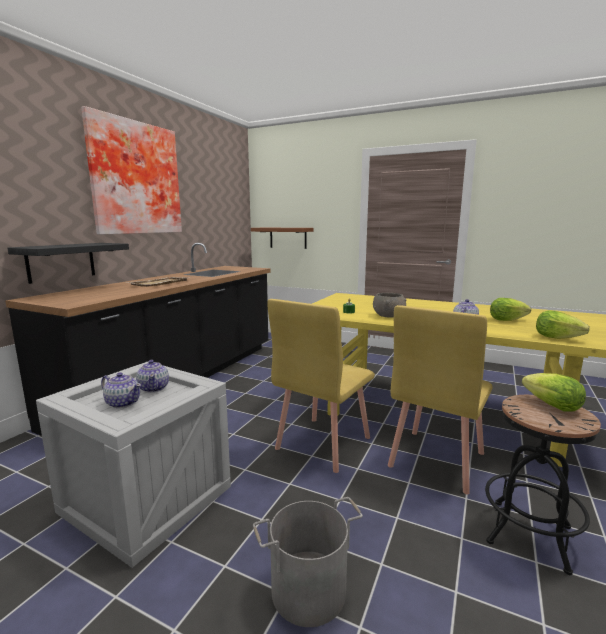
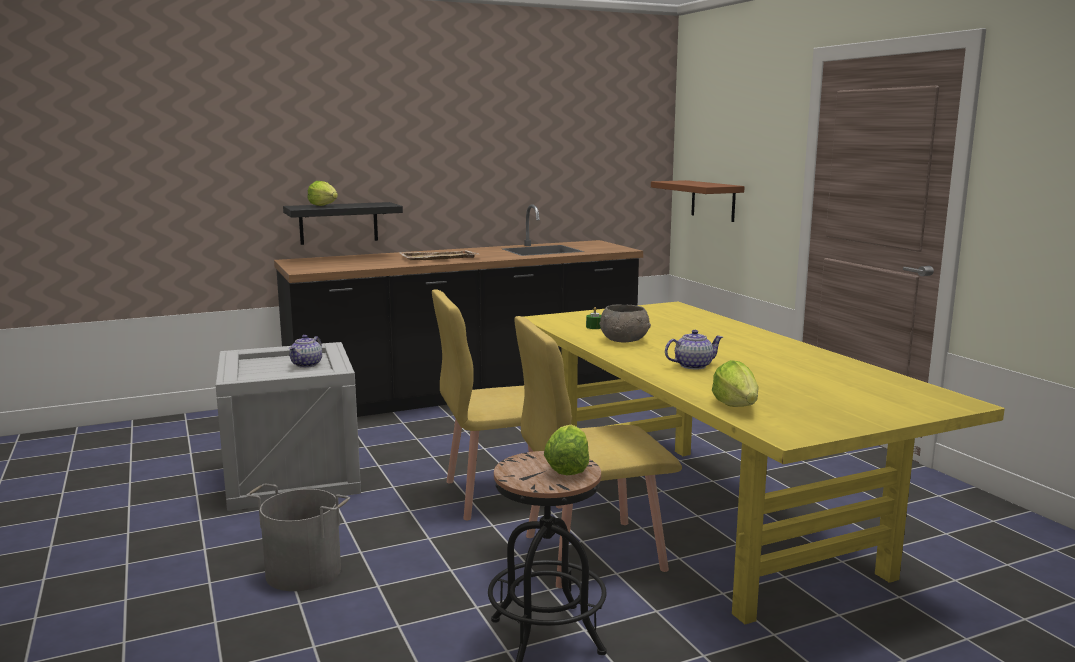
camera: 40 degrees right, 0 degrees up
picture [81,106,182,234] -> none
teapot [101,372,141,408] -> none
lettuce [490,298,531,321] -> lettuce moved to [308,181,338,206]

